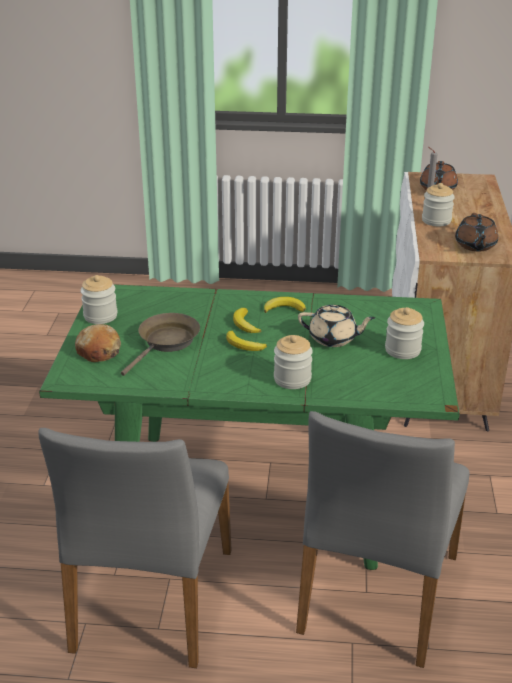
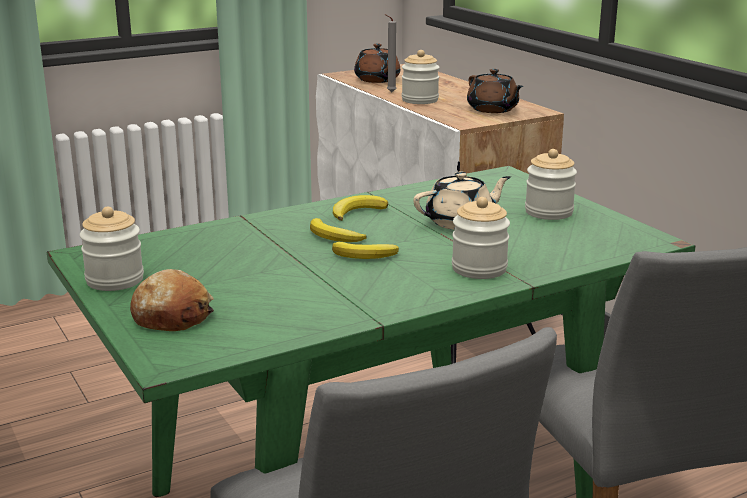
camera: 35 degrees left, 10 degrees down
brown frying pan [121,313,200,376] -> none

